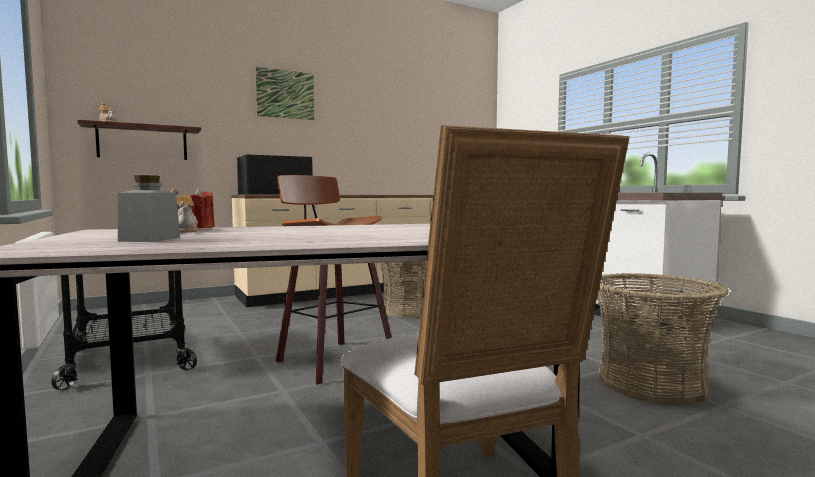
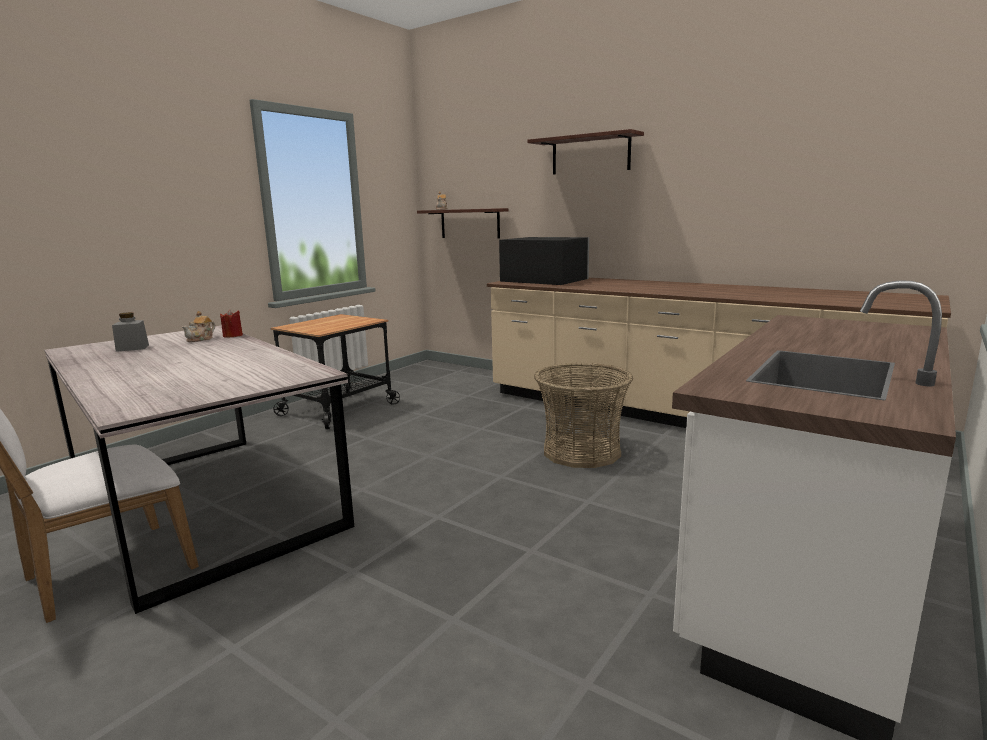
camera: 65 degrees right, 10 degrees up
picture [255,67,314,120] -> shelf [527,129,644,175]
stool [275,175,392,385] -> none
basket [597,273,729,405] -> none

